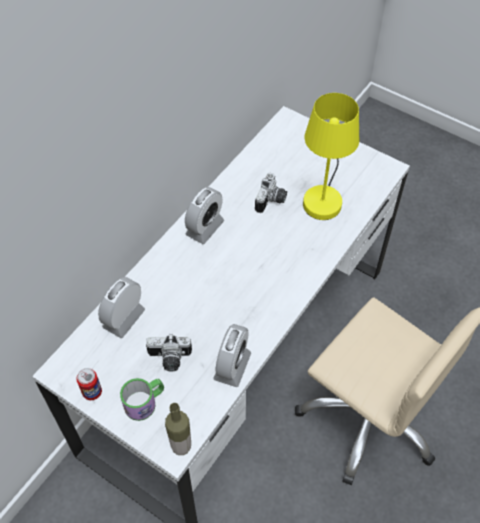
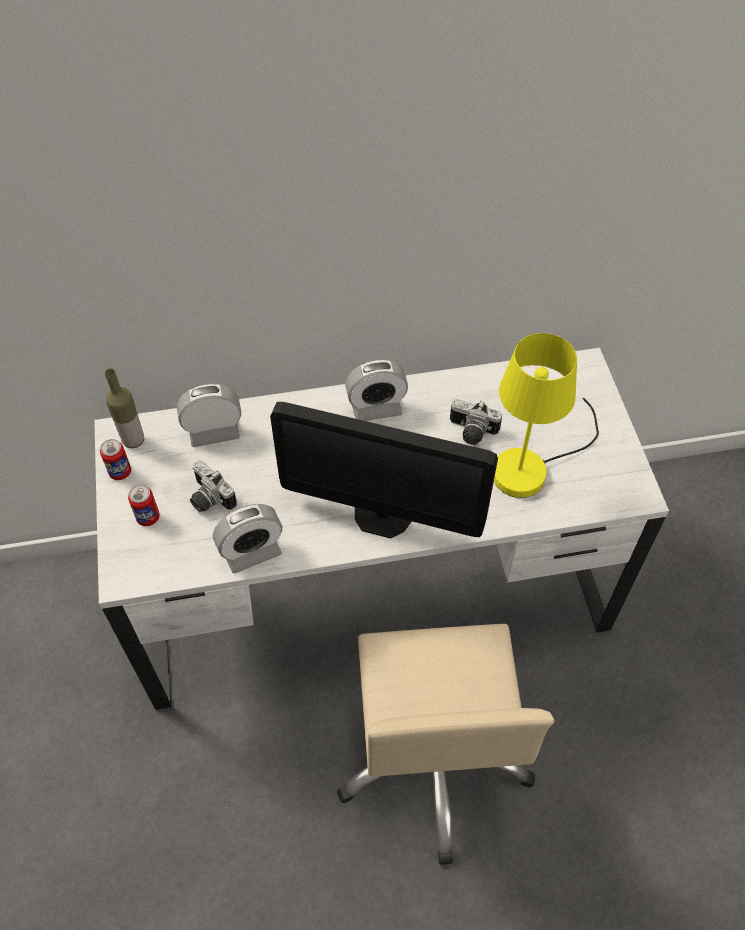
camera: 45 degrees right, 0 degrees up
mug [120,378,164,421] -> can [128,485,160,526]
bottle [165,403,191,455] -> bottle moved to [105,368,144,448]
camera [255,172,287,213] -> camera turned 45 degrees clockwise [450,399,502,445]
none -> monitor [270,402,498,539]

